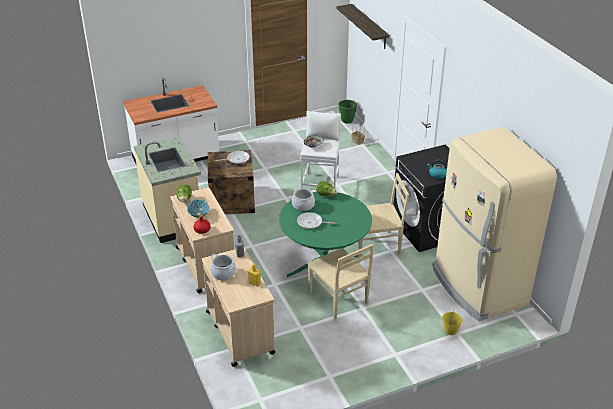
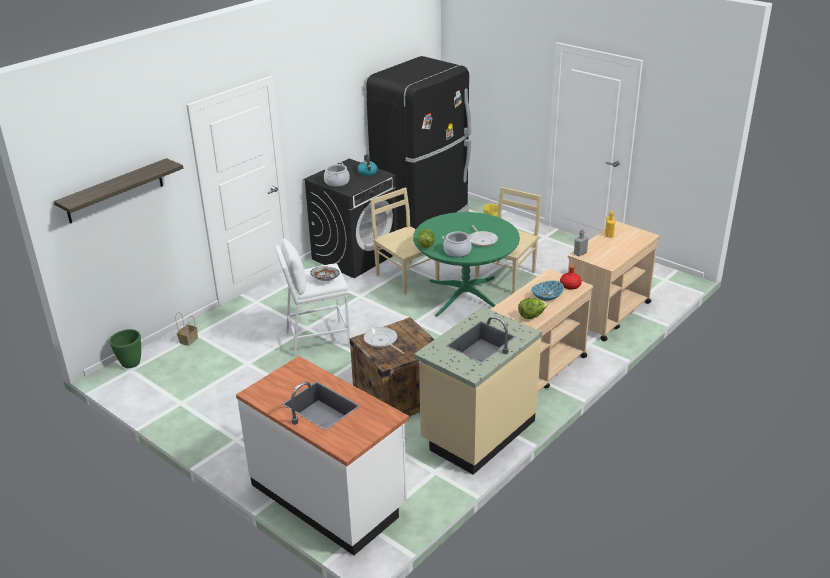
camera: 115 degrees left, 5 degrees down
cooking pot [210,254,236,280] -> cooking pot moved to [324,162,350,187]
beige fridge [432,127,557,321] -> black fridge [366,56,471,230]

